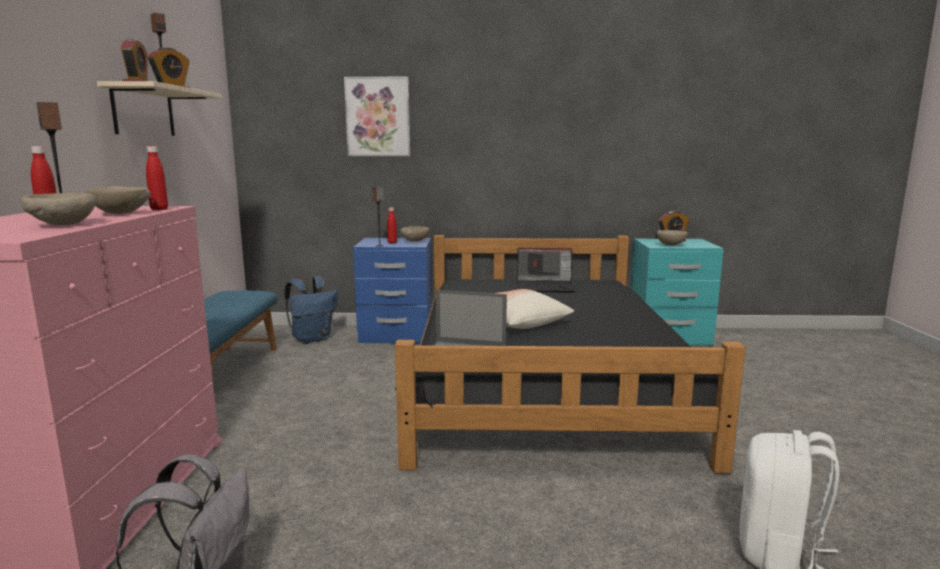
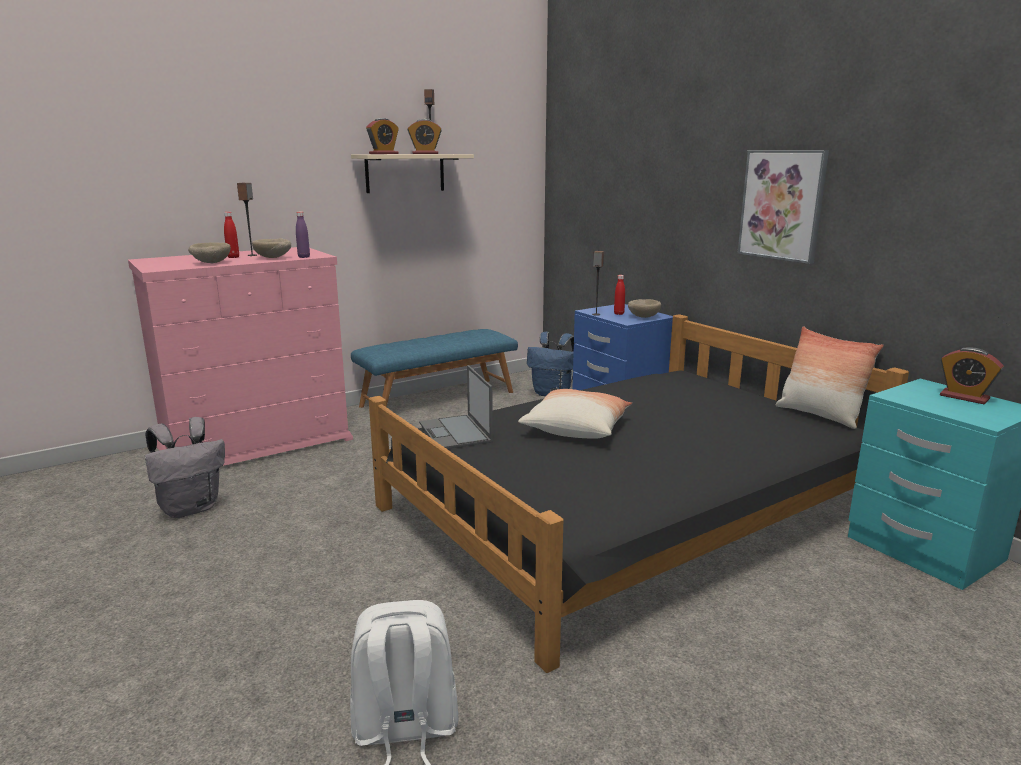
camera: 55 degrees right, 5 degrees up
red bottle [146,146,168,210] -> purple bottle [296,212,310,258]
picture [344,77,410,156] -> picture moved to [737,150,829,264]
laptop [517,248,576,293] -> none
beige bowl [657,230,687,246] -> none
none -> pillow [775,326,884,429]

